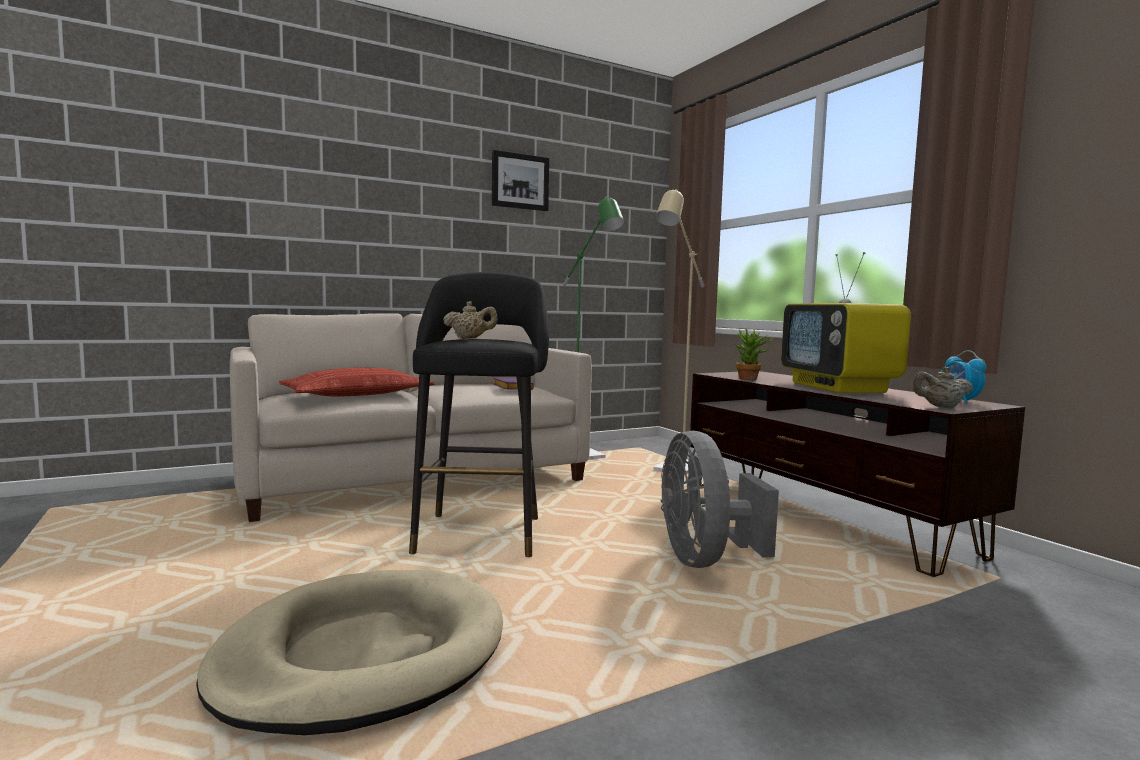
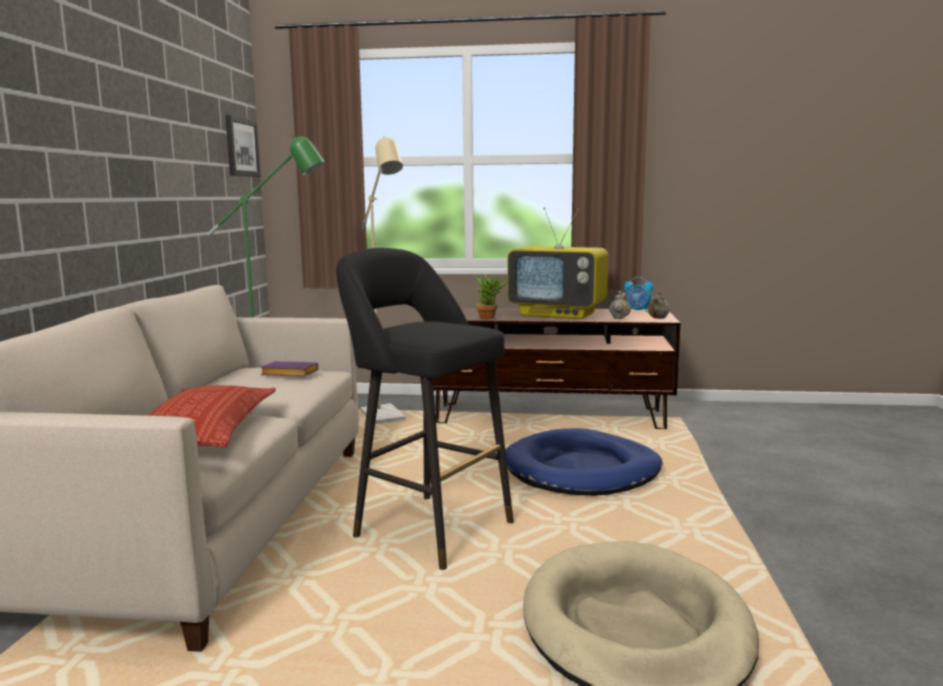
camera: 55 degrees left, 5 degrees up
beige teapot [443,301,498,339] -> beige teapot moved to [609,291,631,319]
picture [492,150,549,211] -> picture moved to [225,115,261,177]
grey fan [660,431,779,568] -> blue dog bed [505,428,662,496]

